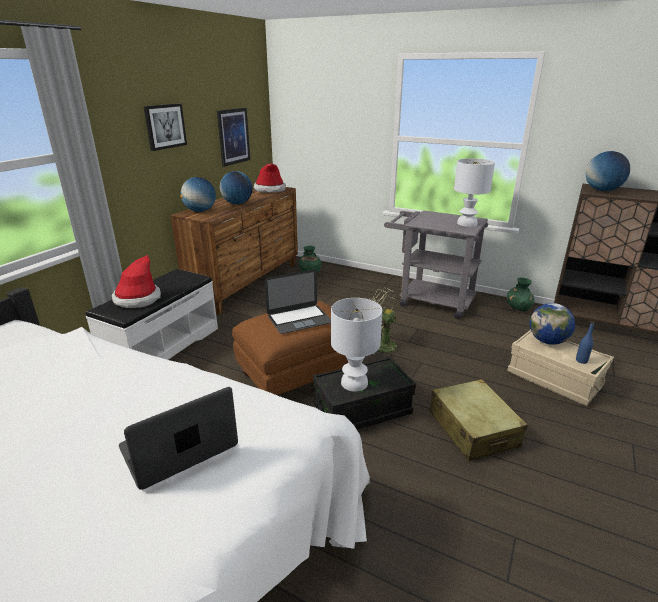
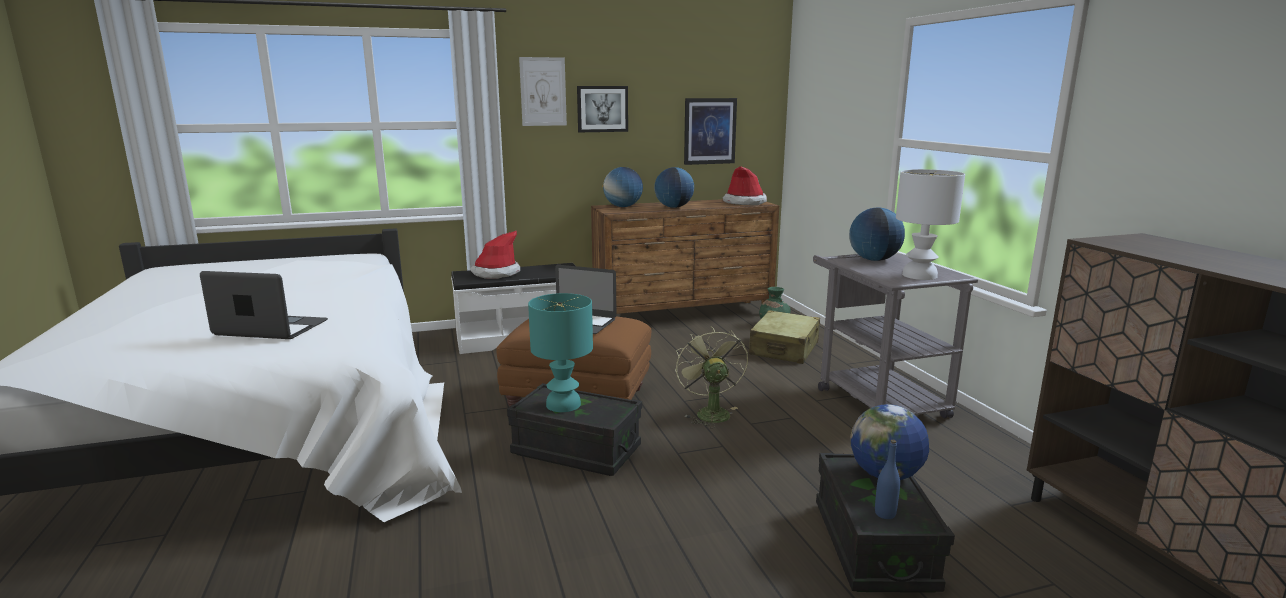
camera: 45 degrees right, 10 degrees down
white table lamp [331,298,382,392] -> turquoise table lamp [528,293,593,412]
beige suitcase [429,379,528,461] -> beige suitcase moved to [749,310,820,364]
green vase [507,277,534,312] -> none
beige storage box [507,329,614,406] -> black storage box [816,453,955,593]
globe [586,151,630,191] -> globe moved to [849,207,905,261]
none -> picture [519,57,567,126]

